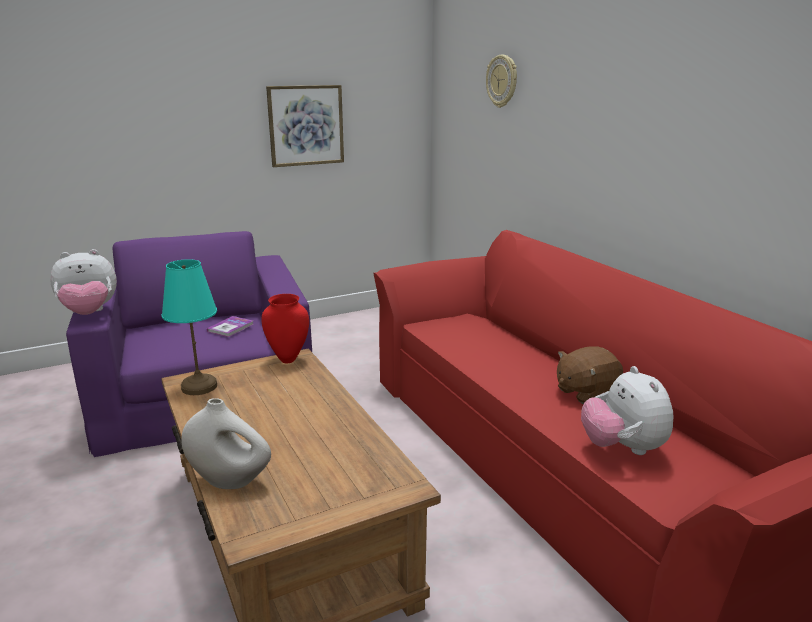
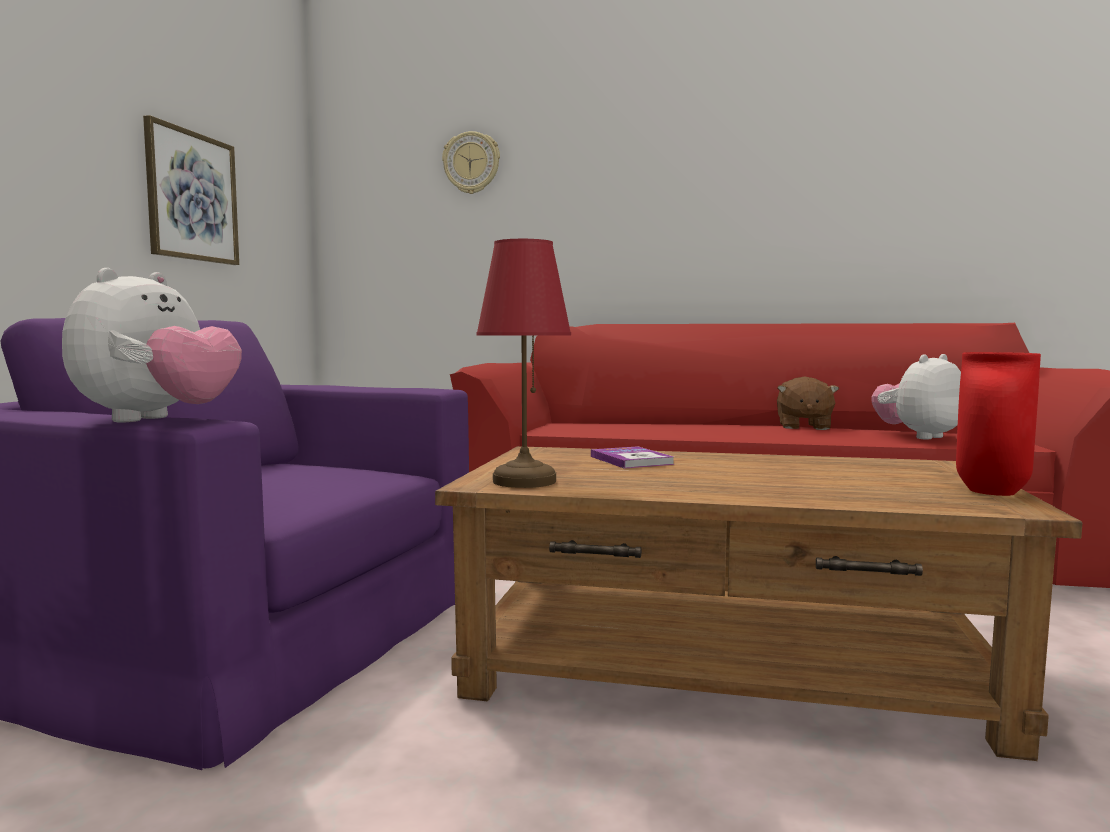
camera: 50 degrees left, 15 degrees down
turquoise table lamp [162,259,217,395] -> red table lamp [476,239,571,488]
white vase [182,398,271,489] -> none
book [207,316,253,337] -> book moved to [591,446,674,469]
red vase [262,294,309,363] -> red vase moved to [956,352,1041,496]
plush toy [581,366,674,455] -> plush toy turned 120 degrees clockwise [871,354,961,440]

